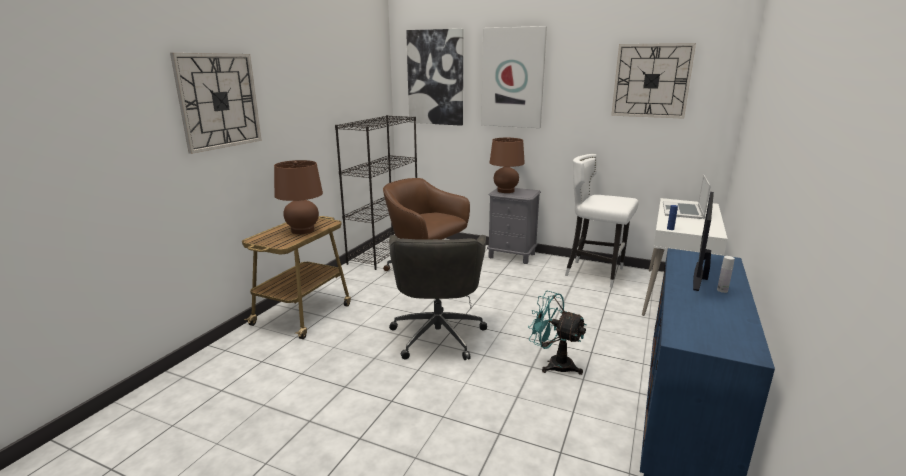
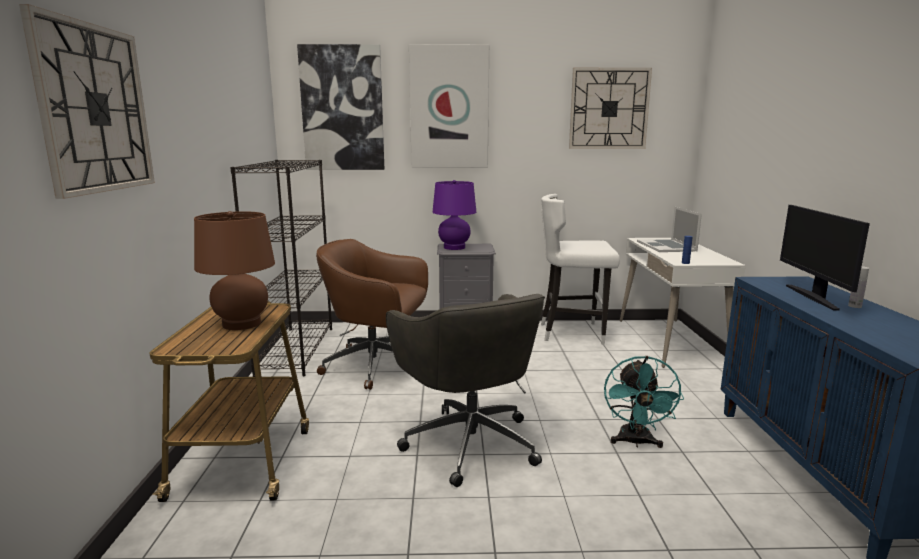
camera: 25 degrees left, 5 degrees down
brown table lamp [490,138,525,193] -> purple table lamp [433,180,476,250]
turquoise fan [528,291,587,375] -> turquoise fan turned 90 degrees counterclockwise [604,356,684,448]

